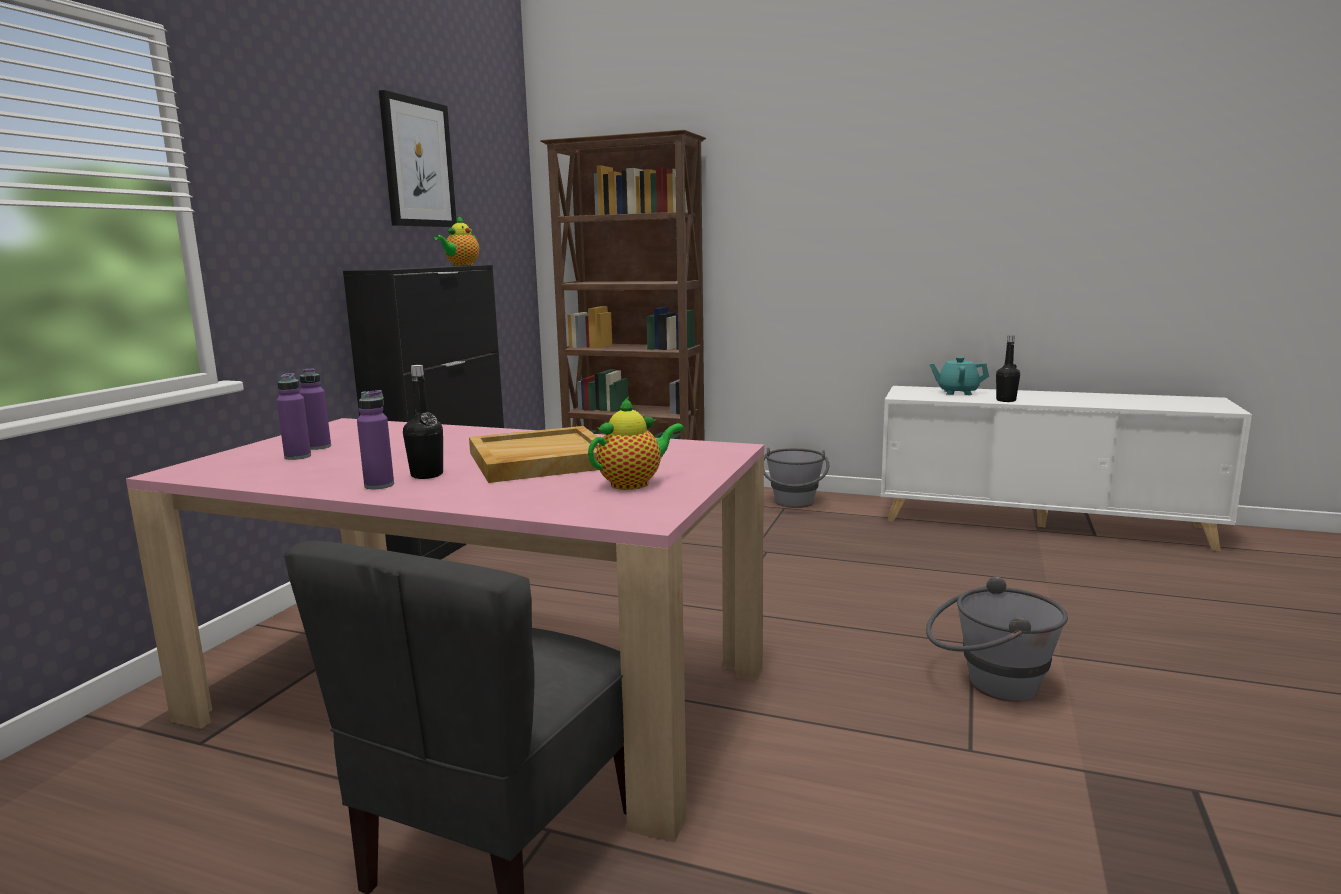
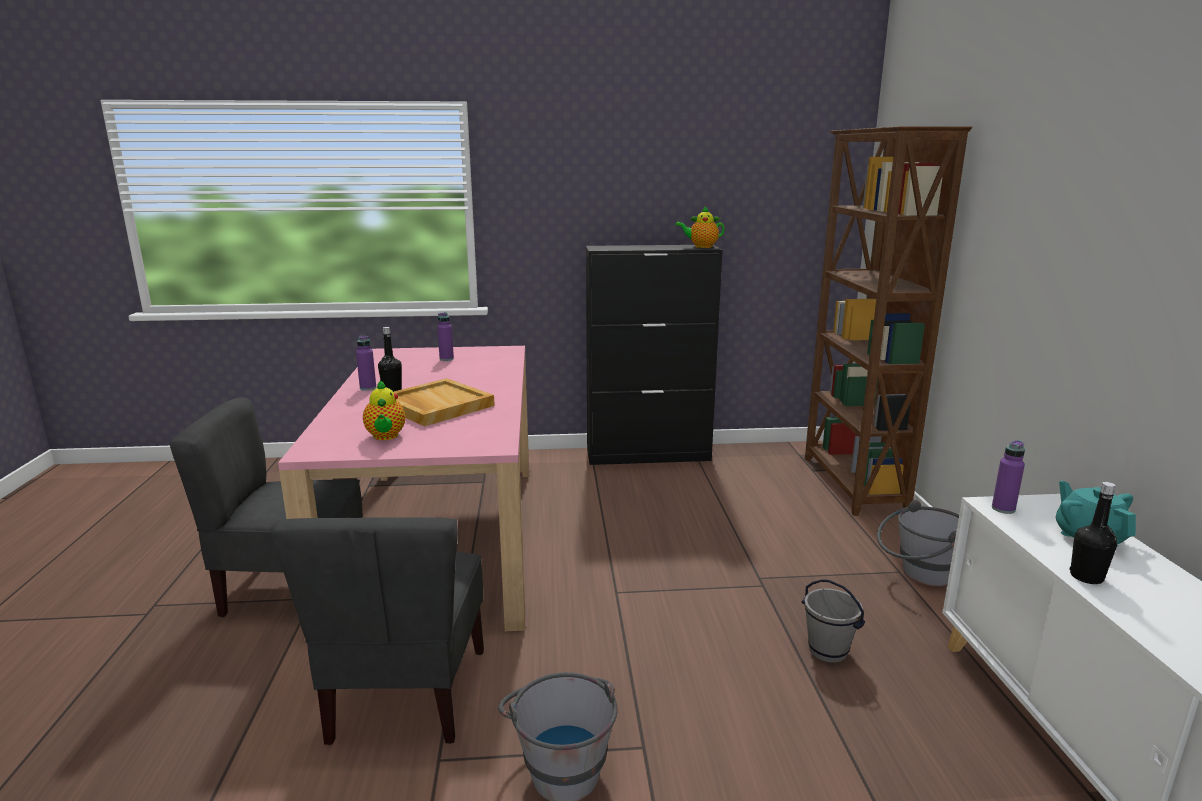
camera: 65 degrees right, 5 degrees up
purple bottle [277,373,311,460] -> purple bottle moved to [992,440,1025,514]
picture [379,90,457,227] -> none
teapot [588,397,684,490] -> teapot turned 45 degrees clockwise [363,380,406,440]
none -> grey chair [271,517,484,745]
none -> grey bucket [802,579,865,663]

